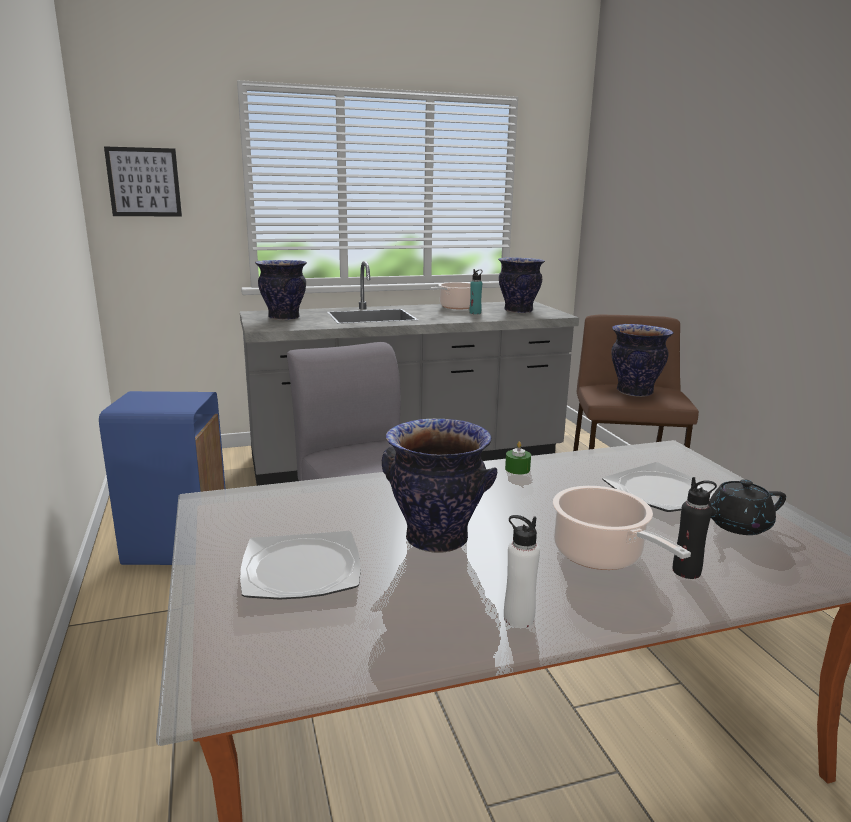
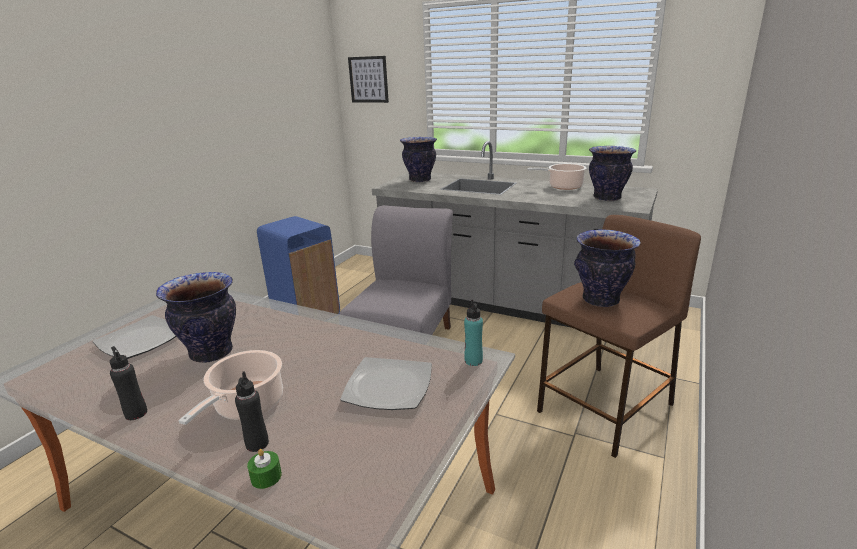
camera: 45 degrees right, 5 degrees up
turquoise bottle [469,269,483,314] -> turquoise bottle moved to [464,299,483,366]
white bottle [504,515,540,628] -> black bottle [109,346,147,420]
green candle [505,442,531,475] -> green candle moved to [247,449,282,489]
black teapot [708,479,786,535] -> none

